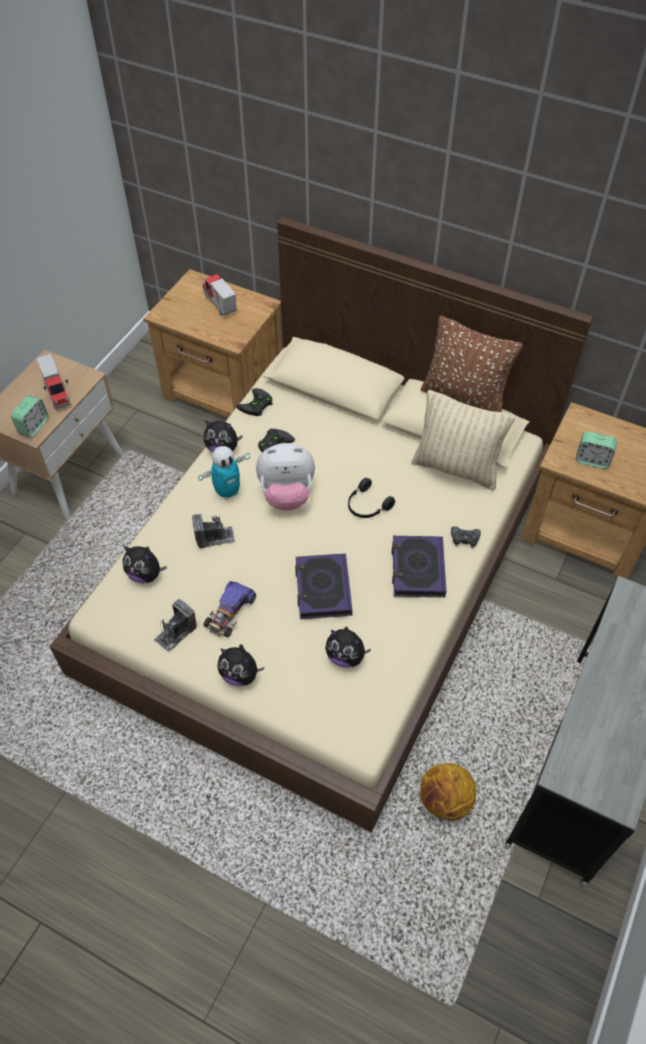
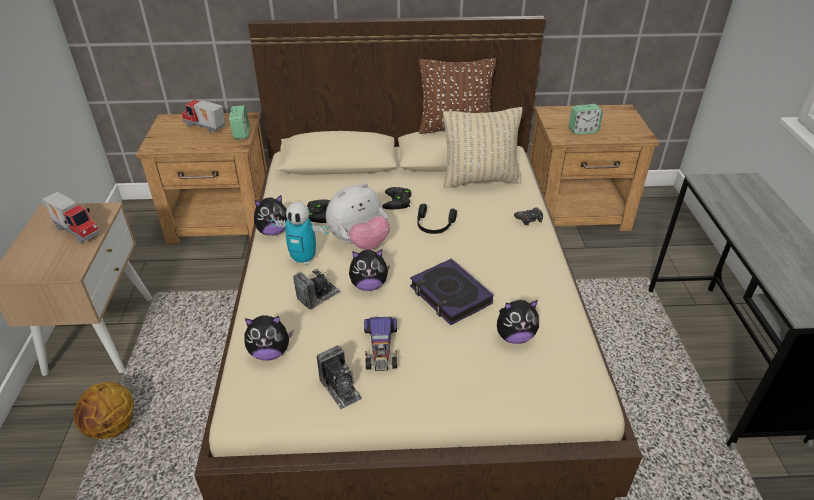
camera: 30 degrees left, 15 degrees down
alarm clock [11,395,48,438] -> alarm clock moved to [229,105,250,140]
camera [154,599,197,652] -> camera turned 45 degrees counterclockwise [317,345,362,409]
toy robot [198,446,250,500] -> toy robot turned 75 degrees clockwise [271,202,328,265]
plush toy [217,644,264,686] -> plush toy moved to [349,249,390,291]
black game controller [236,388,273,416] -> black game controller moved to [382,187,411,209]
book [392,536,446,597] -> none
basketball [420,763,476,821] -> basketball moved to [73,382,134,439]

